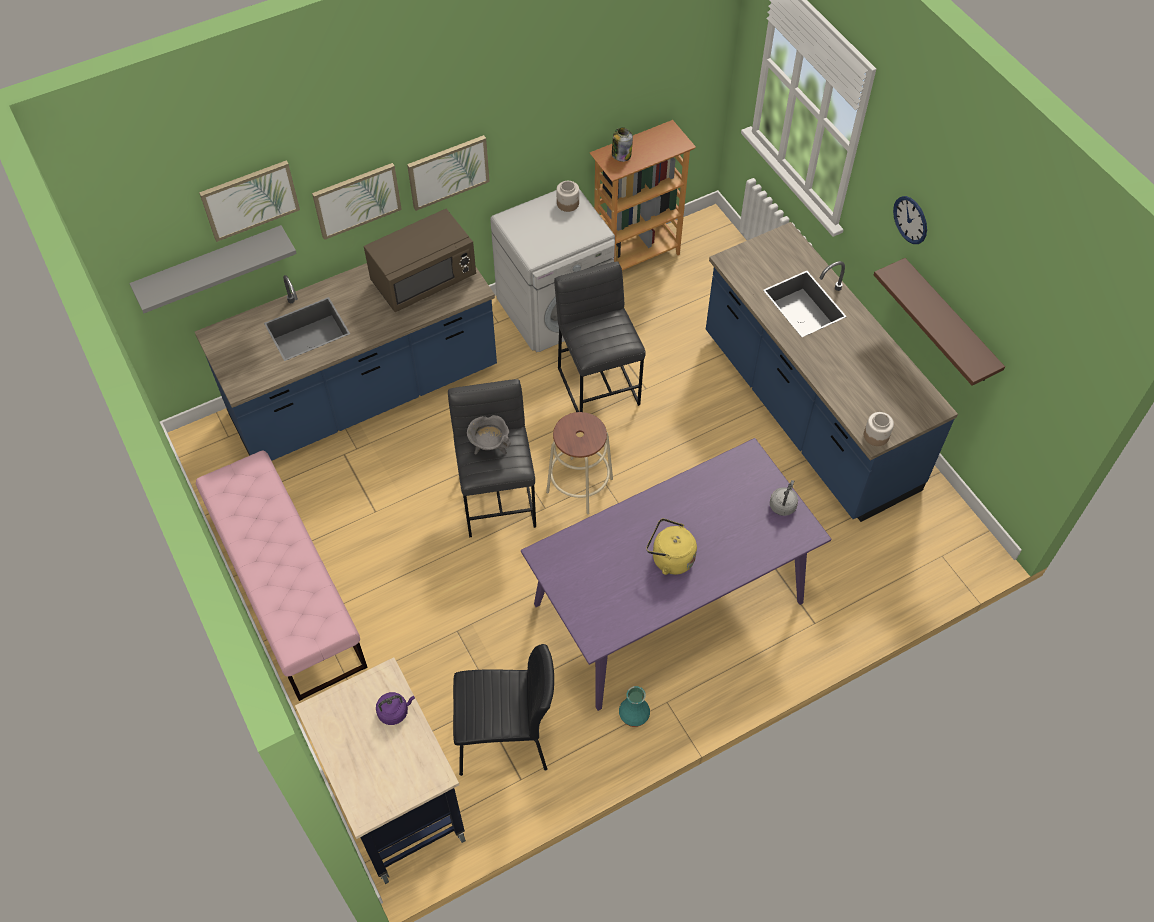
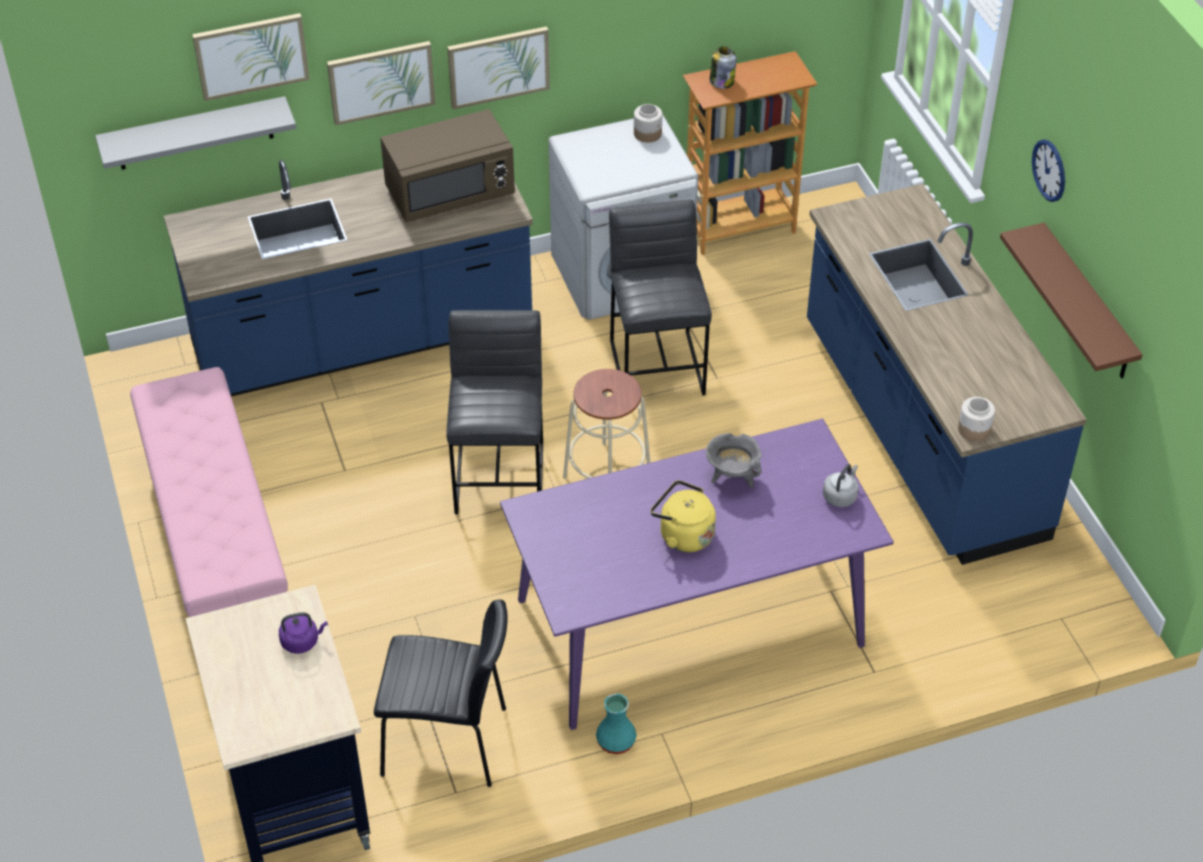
camera: 10 degrees right, 10 degrees down
grey cooking pot [467,415,511,454] -> grey cooking pot moved to [706,433,762,488]

